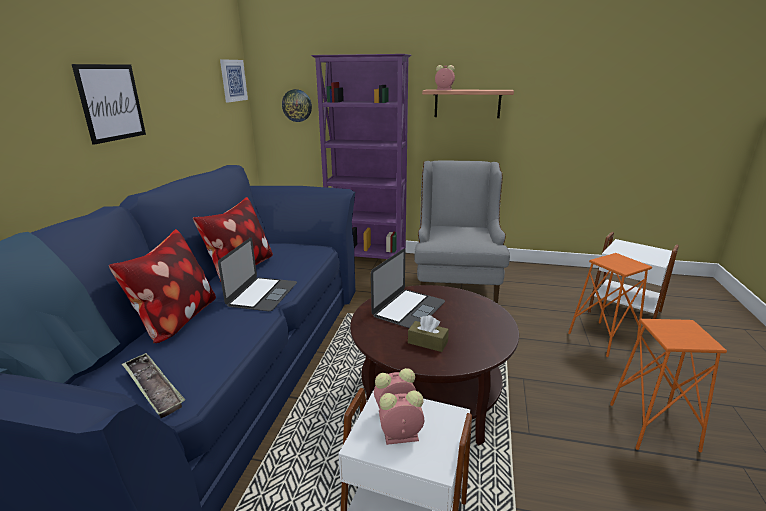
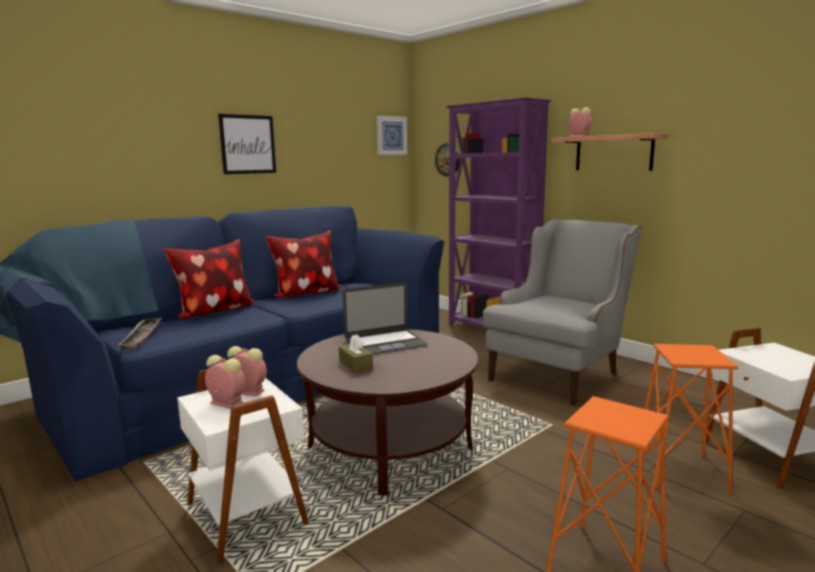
camera: 35 degrees right, 10 degrees down
laptop [218,238,297,311] -> none

